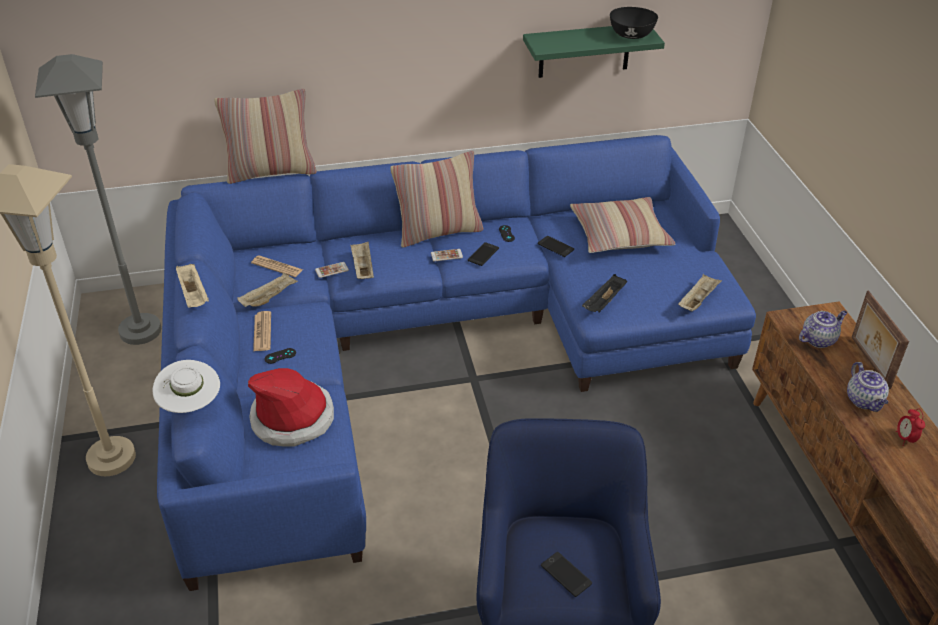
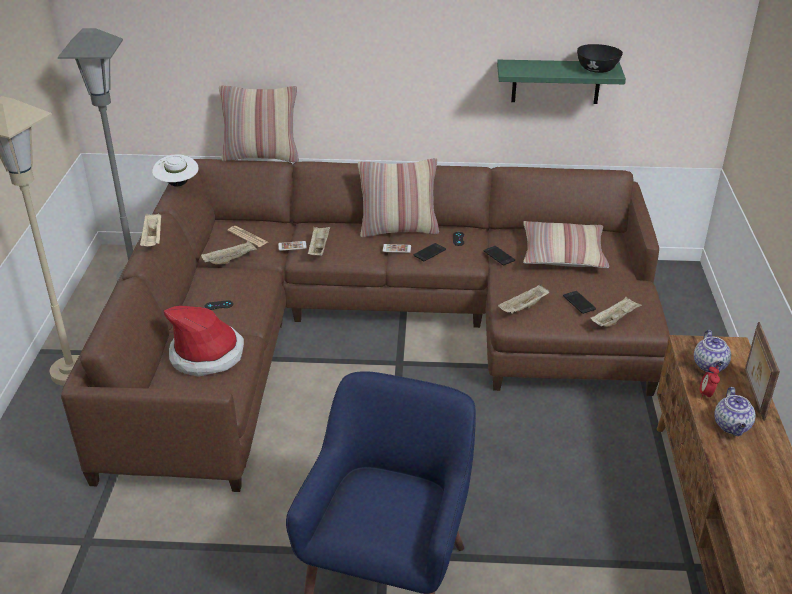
camera: 15 degrees right, 5 degrees down
white hat [153,360,220,413] -> white hat moved to [152,154,199,187]
blue sofa [157,135,756,591] -> brown sofa [61,159,670,492]
newspaper [253,311,271,351] -> none
phone [541,552,592,597] -> phone moved to [563,291,596,314]
black tray [582,274,627,313] -> beige tray [498,284,549,314]
teapot [799,311,847,348] -> teapot turned 105 degrees clockwise [694,330,731,373]
alarm clock [896,409,925,446] -> alarm clock moved to [700,366,720,399]

